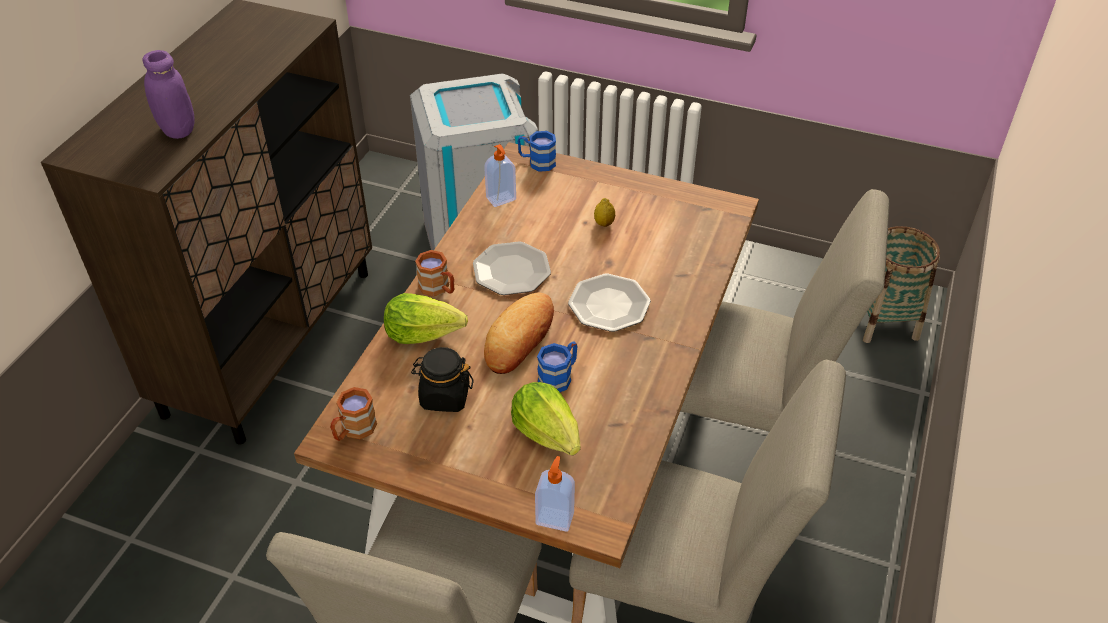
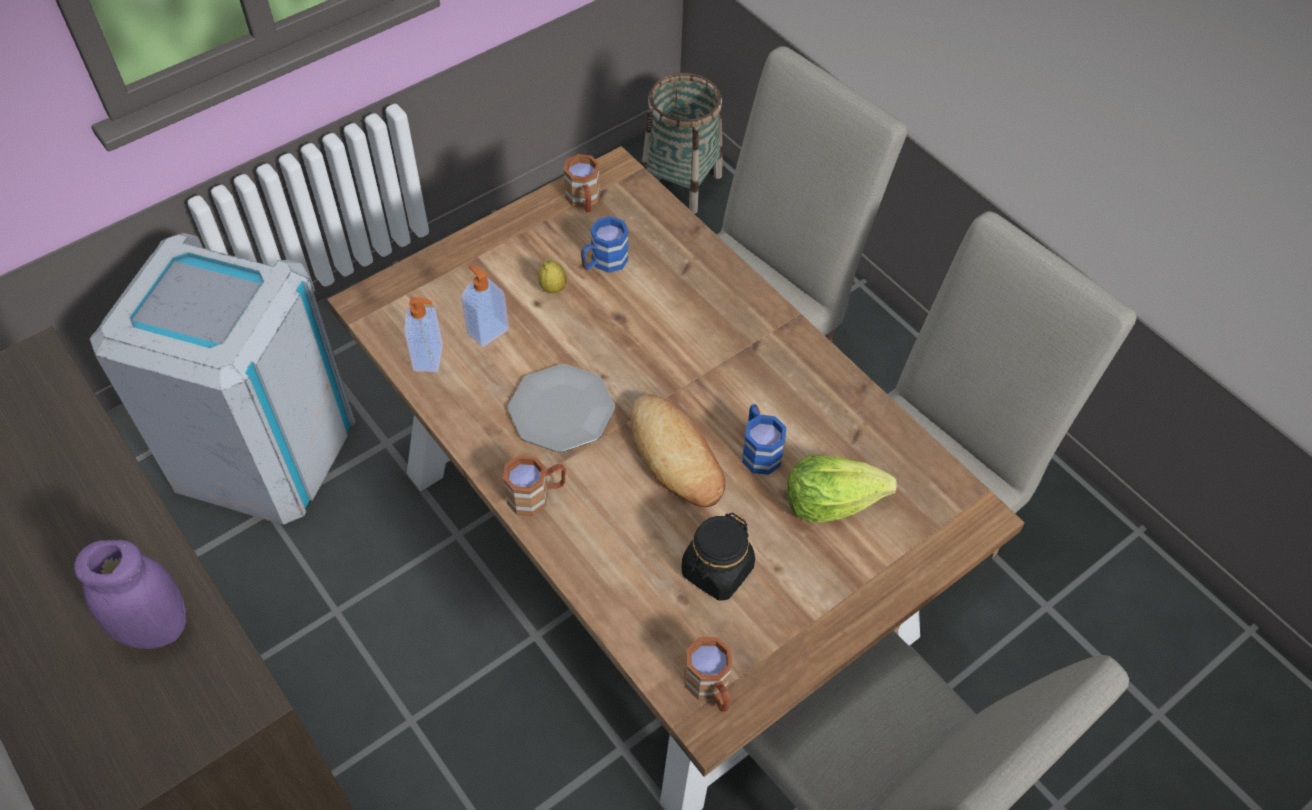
camera: 60 degrees left, 10 degrees up
lettuce [384,293,468,344] -> none
blue mug [518,131,556,172] -> blue mug moved to [581,216,629,273]
soap dispenser [535,456,575,532] -> soap dispenser moved to [461,265,509,347]
plate [568,274,651,332] -> none
none -> brown mug [564,154,600,212]

